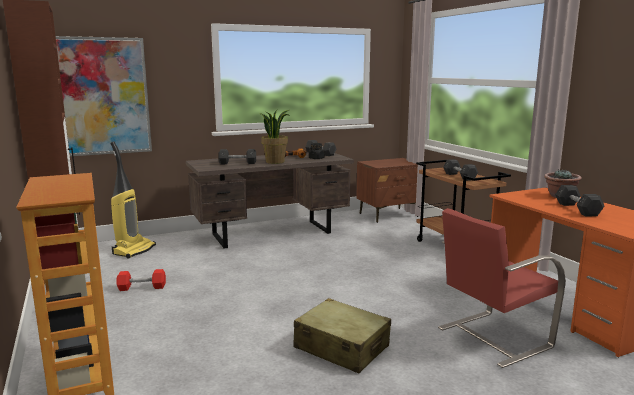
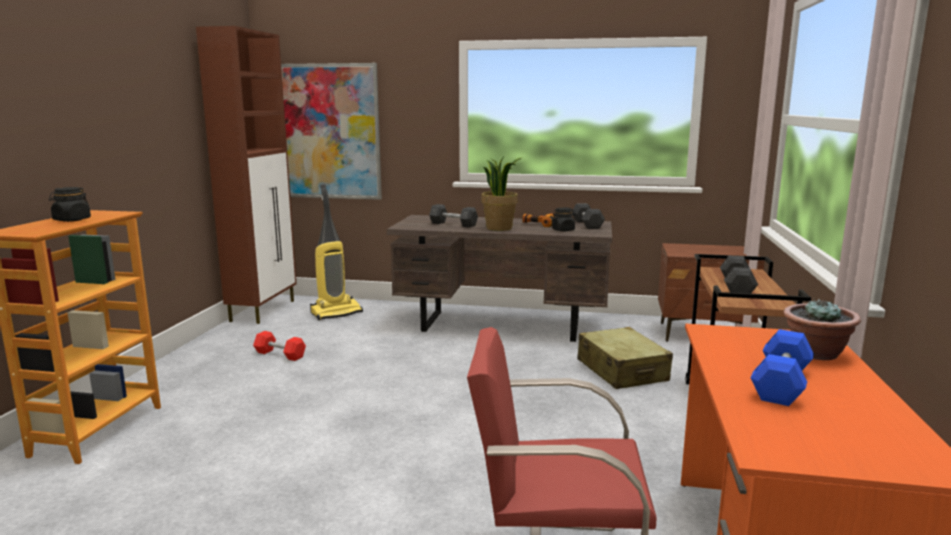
camera: 35 degrees right, 0 degrees up
beige suitcase [293,298,391,373] -> beige suitcase moved to [577,327,673,389]
grey dumbbell [555,185,604,217] -> blue dumbbell [750,329,814,406]
none -> black jar [49,187,91,222]

